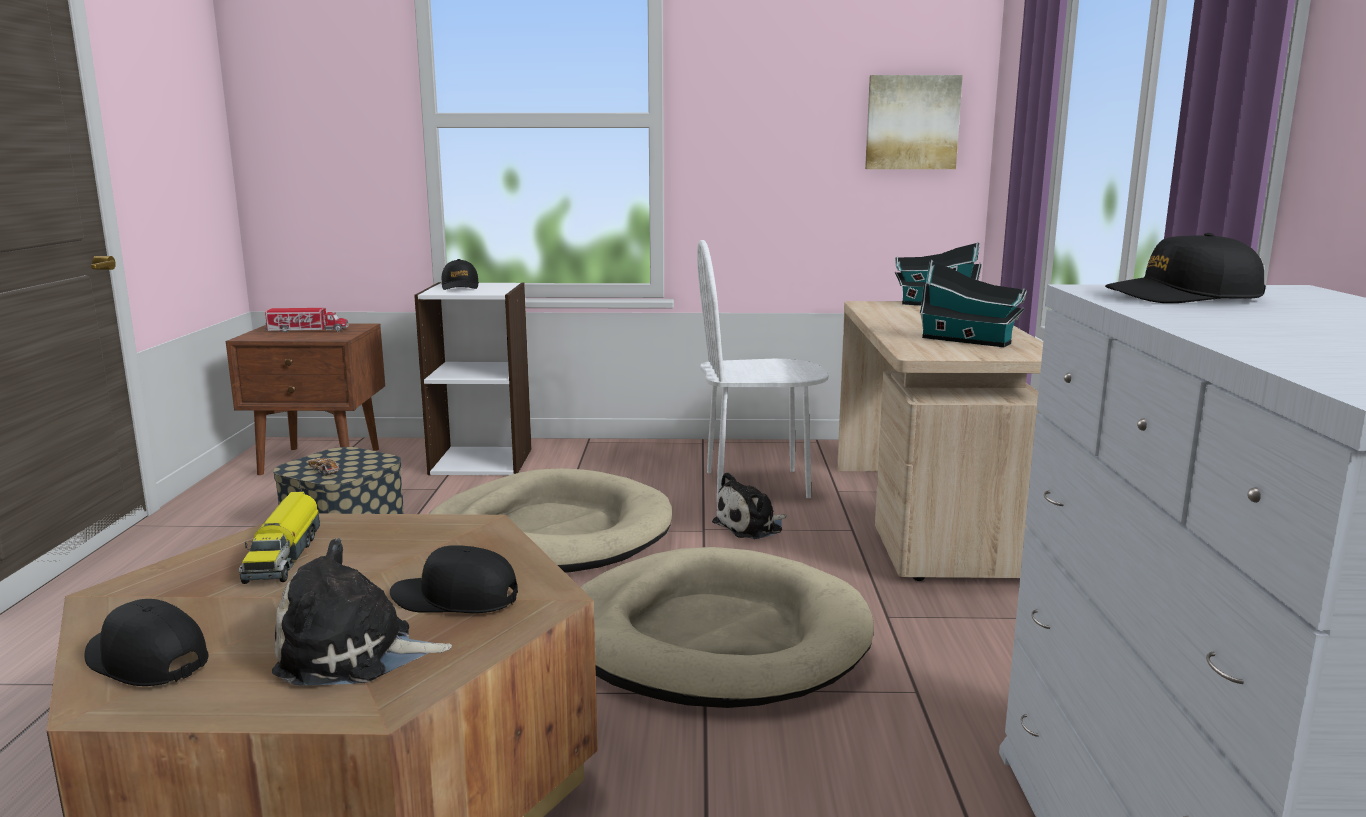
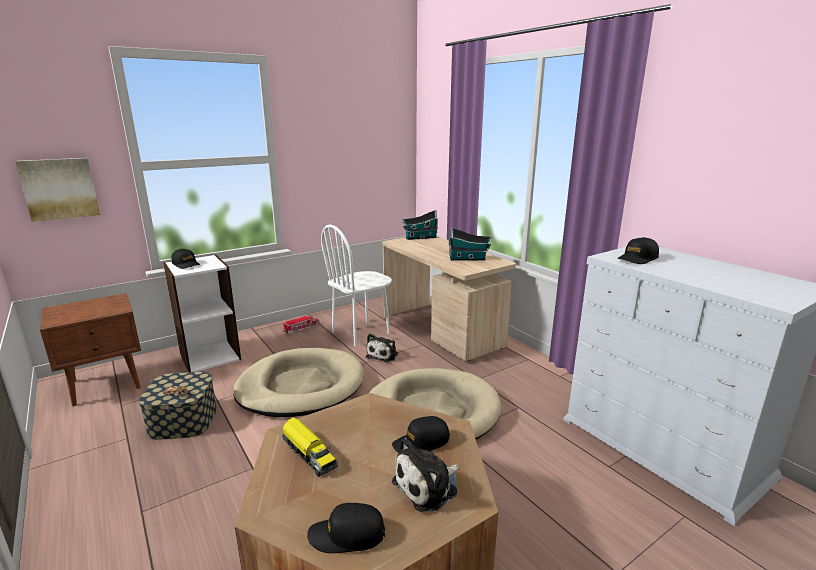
camera: 35 degrees left, 5 degrees up
toy truck [265,308,349,333] -> toy truck moved to [283,316,319,334]
picture [865,75,963,169] -> picture moved to [15,158,100,222]

